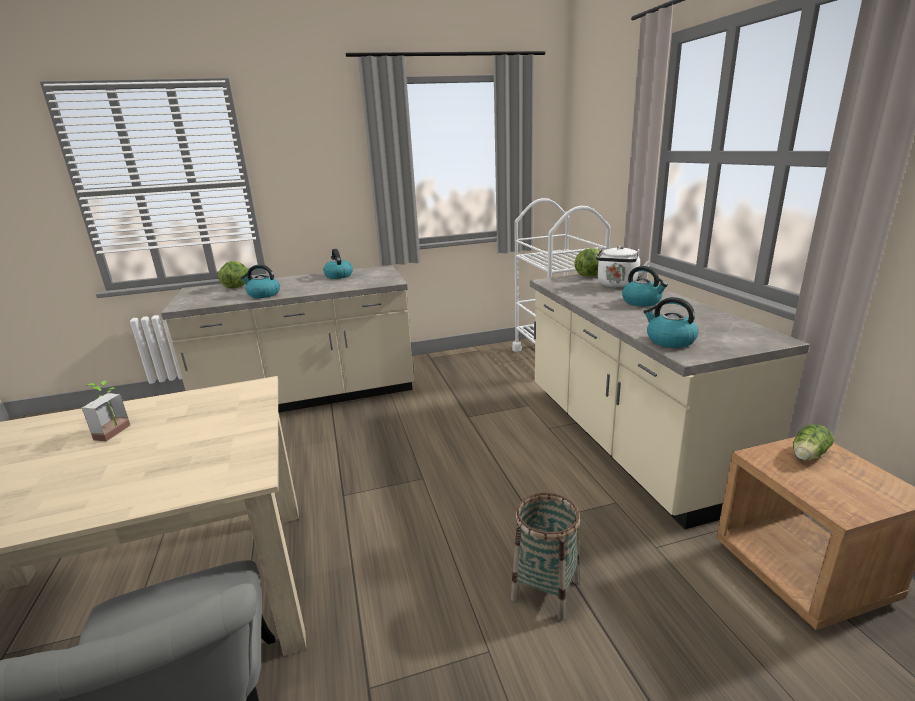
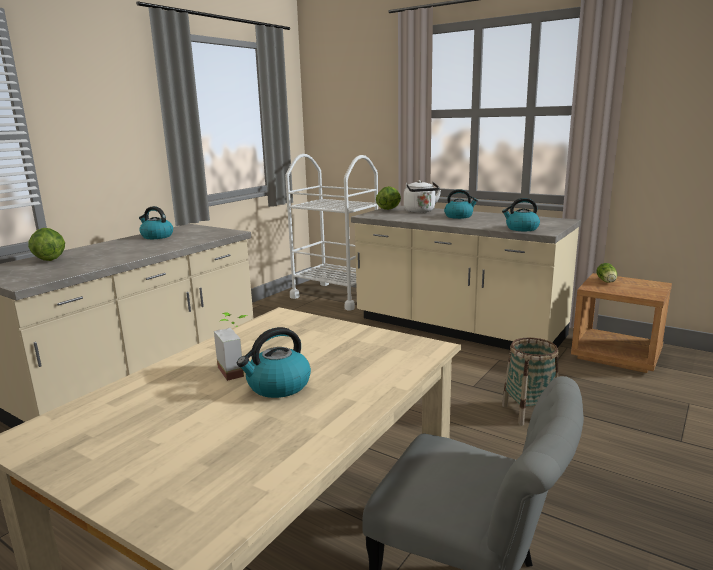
camera: 40 degrees left, 5 degrees down
kettle [241,264,280,298] -> kettle moved to [237,327,311,398]

